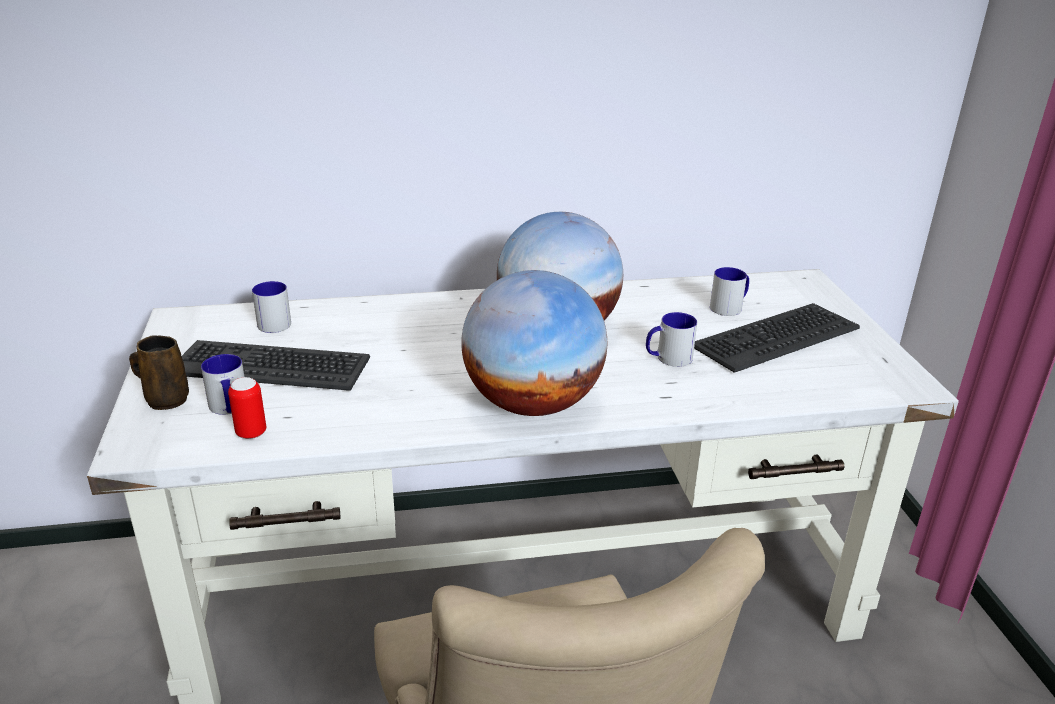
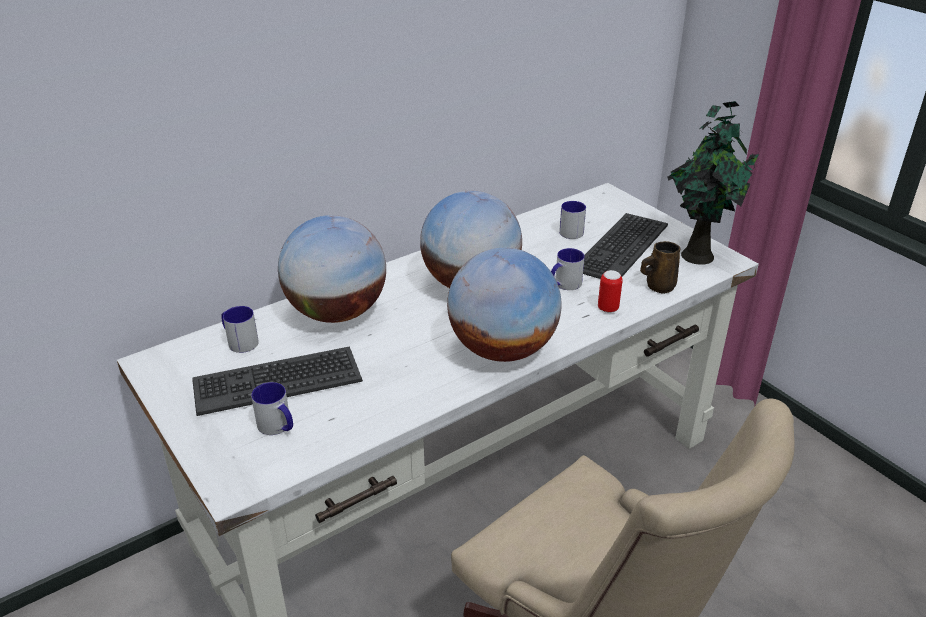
camera: 25 degrees left, 5 degrees up
brown mug [129,335,189,410] -> brown mug moved to [640,241,681,294]
can [228,377,266,439] -> can moved to [598,270,623,313]
none -> globe [278,215,386,323]
none -> potted plant [668,101,759,265]

